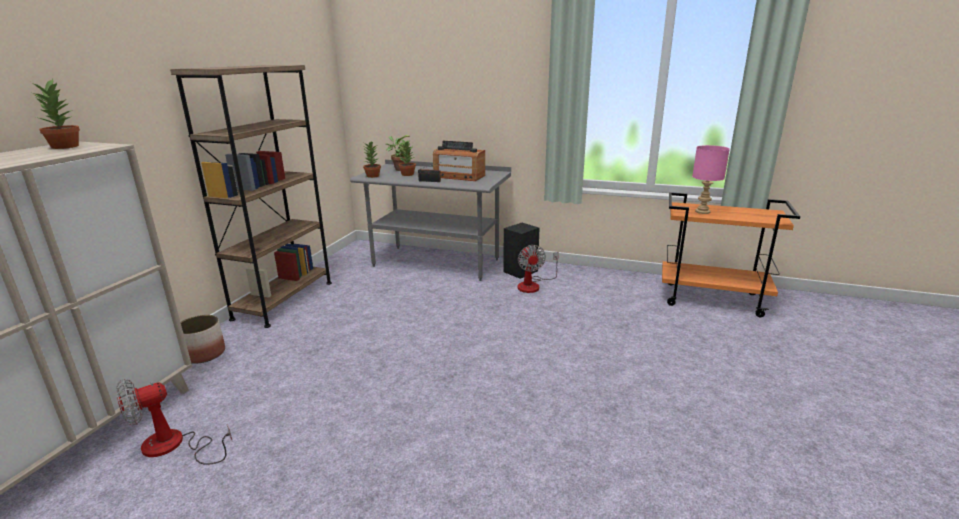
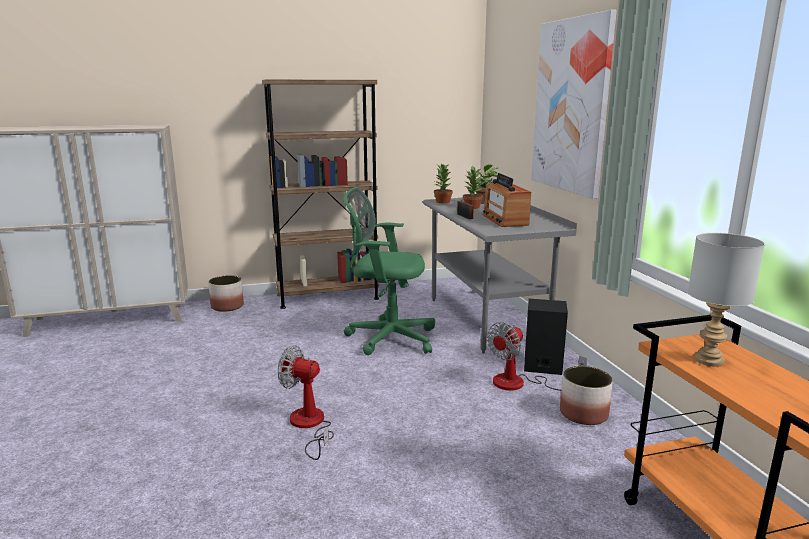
camera: 55 degrees right, 5 degrees down
potted plant [31,79,80,149] -> none
fan [116,379,232,465] -> fan moved to [278,345,334,460]
pink table lamp [692,145,730,214] -> grey table lamp [688,233,765,367]
none -> green office chair [343,187,435,355]
none -> picture [531,10,617,199]
none -> planter [560,366,613,425]

